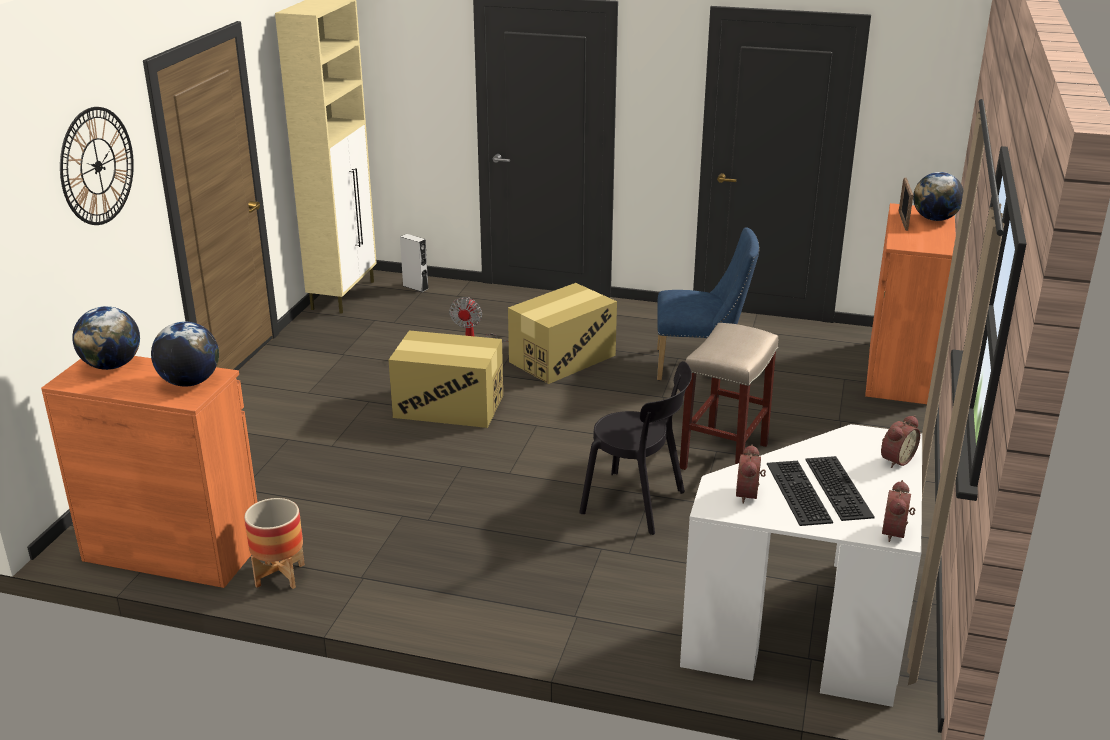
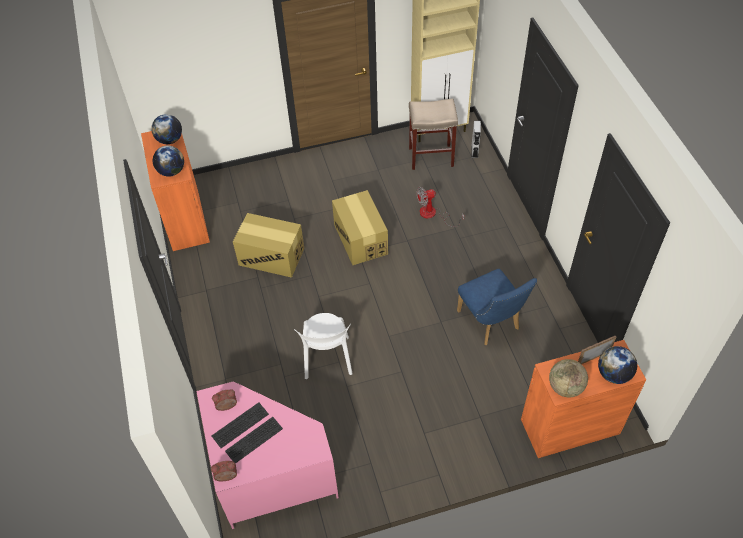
camera: 60 degrees right, 25 degrees up
wall clock [60,107,134,225] -> none
planter [244,498,305,589] -> none
cardboard box [508,283,617,384] -> cardboard box moved to [233,213,304,278]
black chair [579,361,692,535] -> white chair [294,313,353,379]
beige stool [680,323,778,470] -> beige stool moved to [409,98,458,170]
white desk [680,424,922,707] -> pink desk [196,382,339,529]
alarm clock [881,415,920,468] -> none
none -> globe [549,359,588,397]

